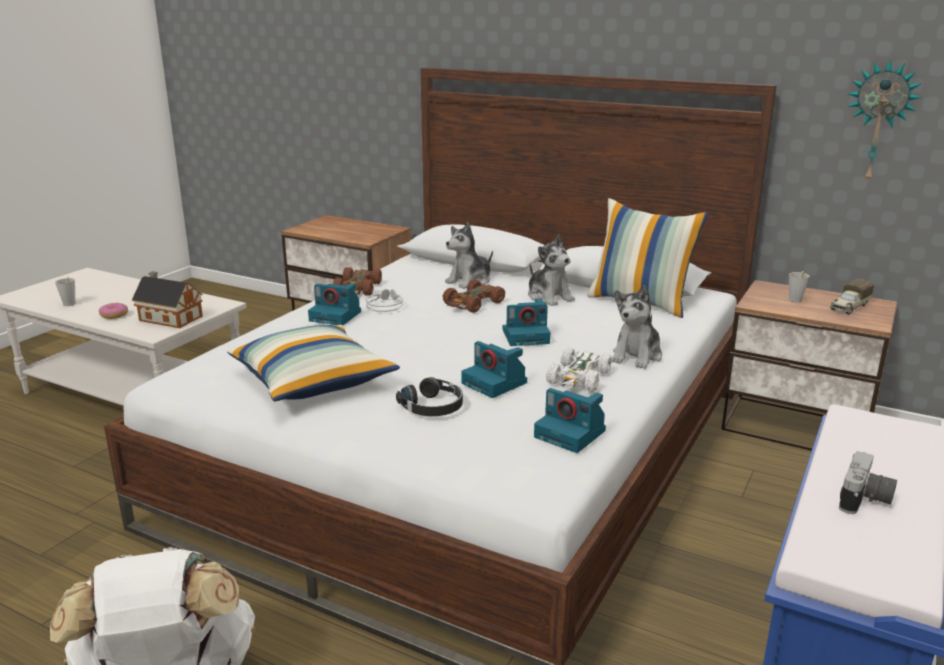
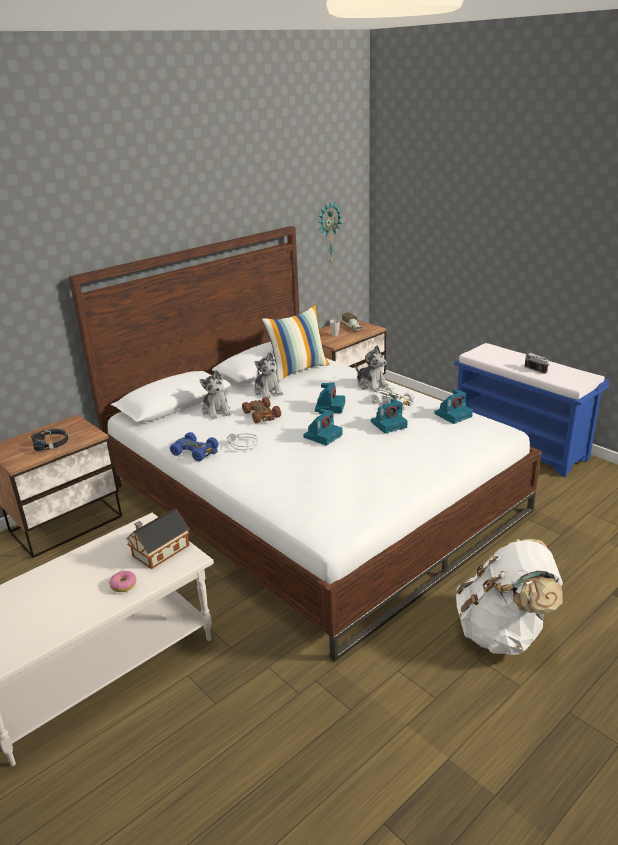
camera: 70 degrees left, 5 degrees up
grey cup [55,276,76,306] -> none
pillow [227,325,400,401] -> none
camera [308,283,361,325] -> camera moved to [303,409,342,446]
brown toy car [333,267,382,295] -> blue toy car [170,432,219,461]
black headphones [396,377,463,416] -> black headphones moved to [31,429,68,451]
plush toy [528,235,575,306] -> plush toy turned 75 degrees clockwise [254,352,284,398]

